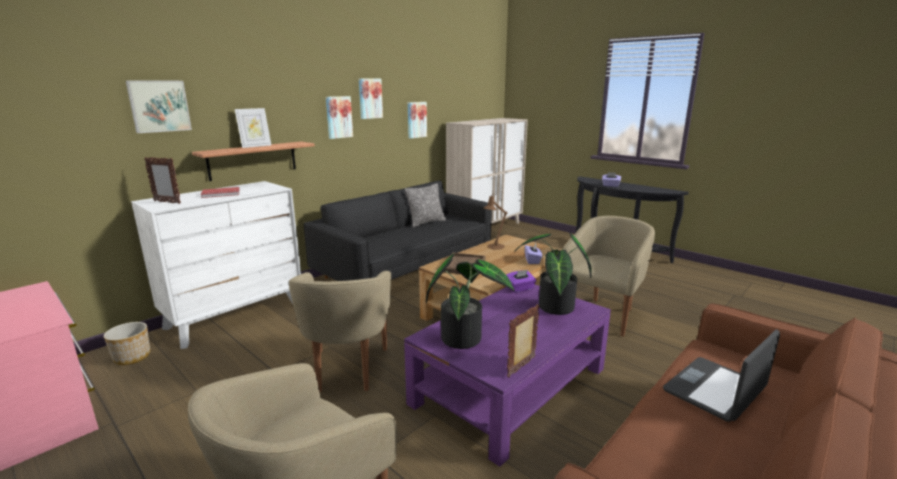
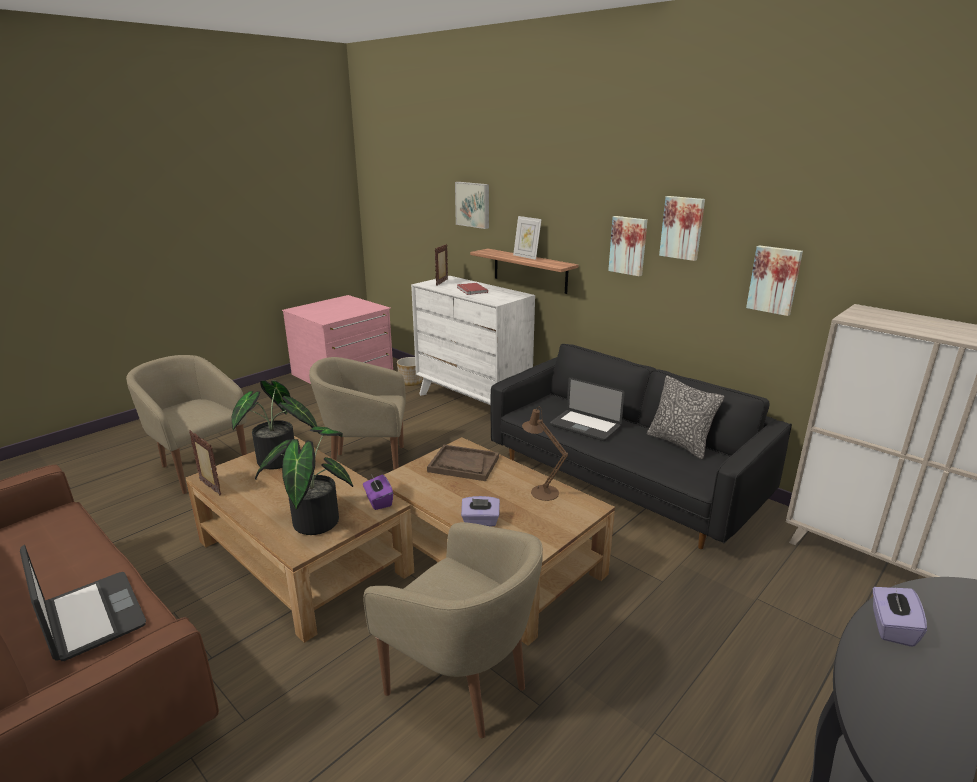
camera: 90 degrees right, 5 degrees up
purple coffee table [404,284,611,467] -> brown coffee table [185,436,414,643]
none -> laptop [550,377,625,441]

